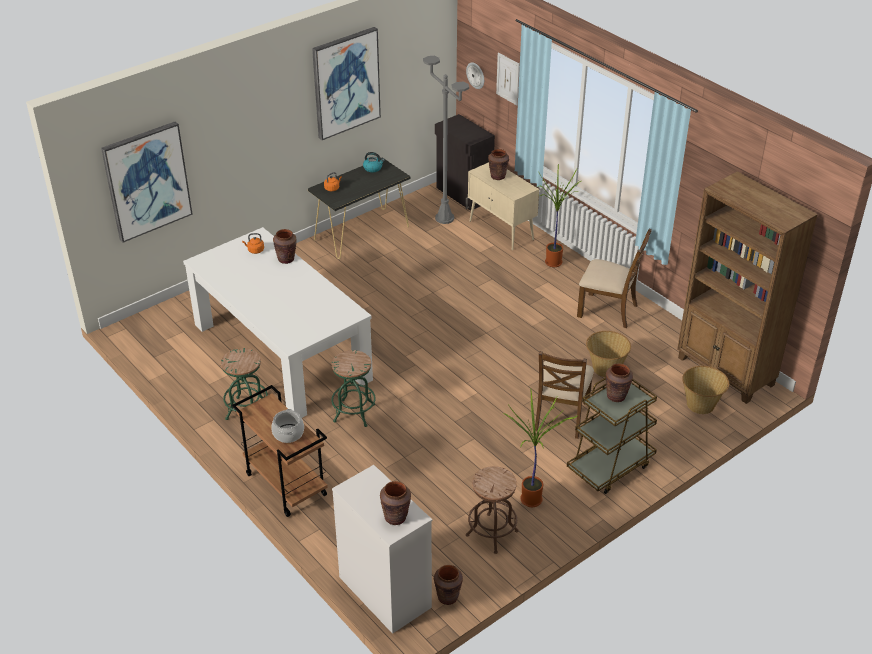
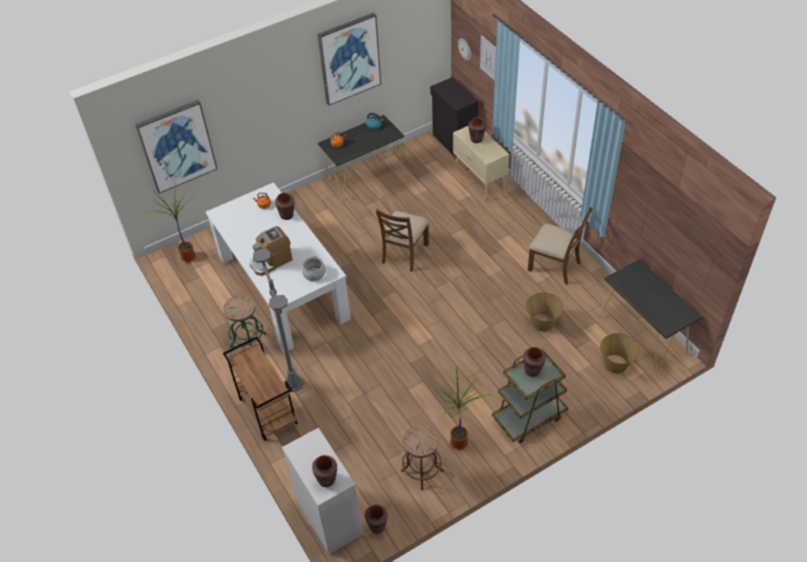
camera: 10 degrees right, 10 degrees up
cooking pot [271,409,304,443] -> cooking pot moved to [302,256,326,281]
green stool [331,350,376,427] -> none
grey floor lamp [423,56,469,224] -> grey floor lamp moved to [253,248,303,392]
brown chair [535,351,594,439] -> brown chair moved to [376,209,429,272]
potted plant [538,164,581,267] -> potted plant moved to [147,184,196,262]
brown bookcase [677,172,818,404] -> black console table [600,259,702,372]
none -> coffee machine [250,226,293,276]

